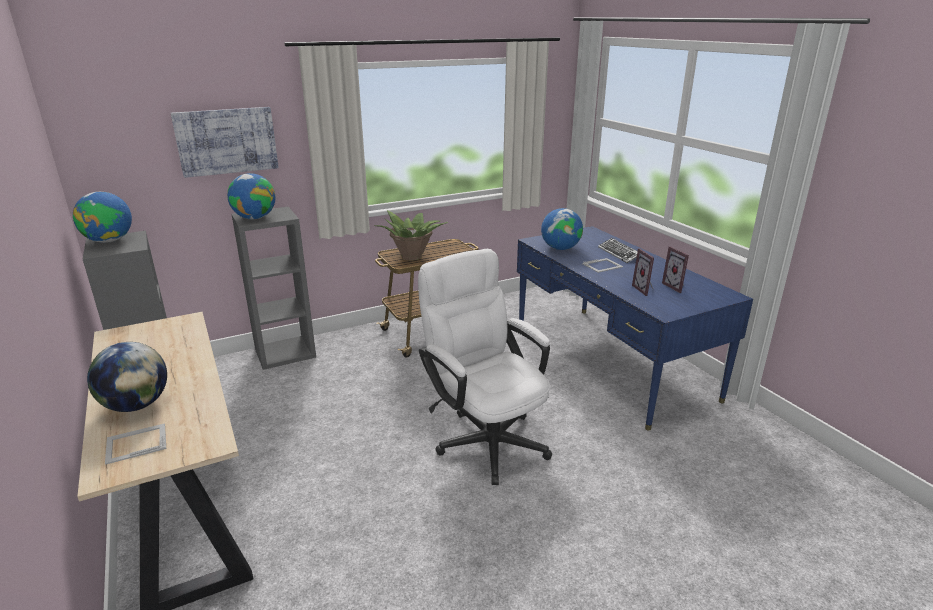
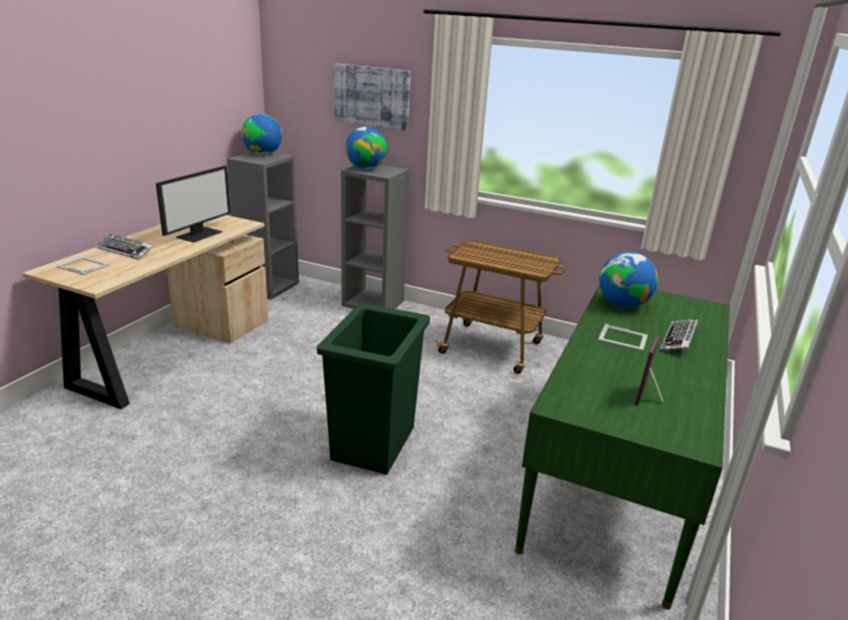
camera: 50 degrees right, 0 degrees up
globe [87,342,167,412] -> keyboard [96,234,154,260]
potted plant [374,210,448,261] -> none
white office chair [418,249,552,485] -> green trash can [317,303,430,475]
blue desk [517,226,753,430] -> green desk [515,284,730,610]
picture frame [632,249,654,296] -> none
none -> monitor [156,166,231,242]

